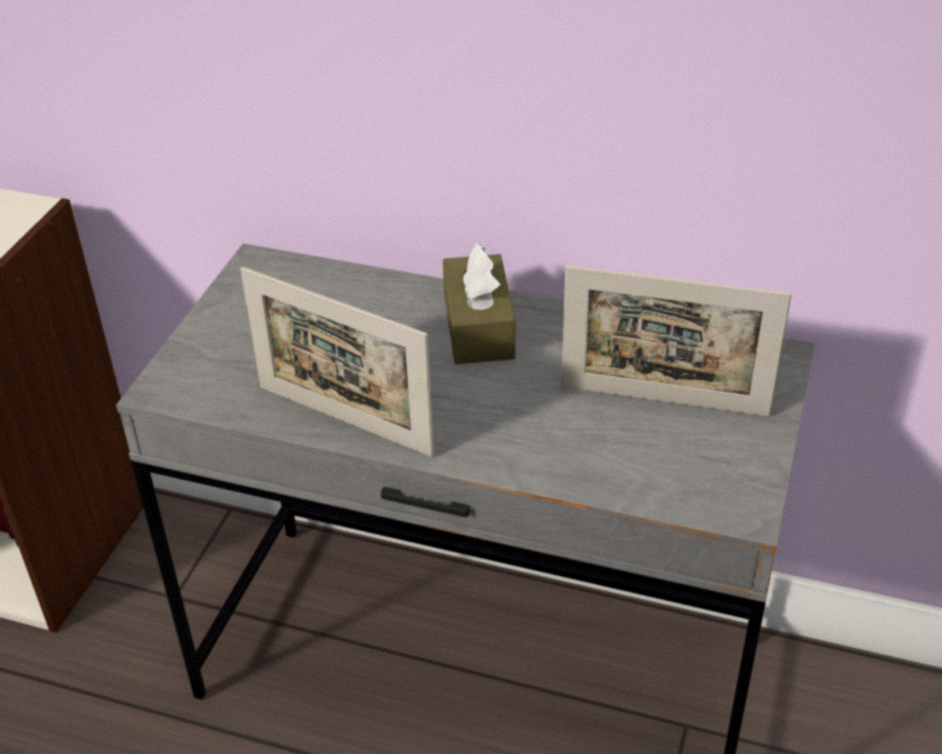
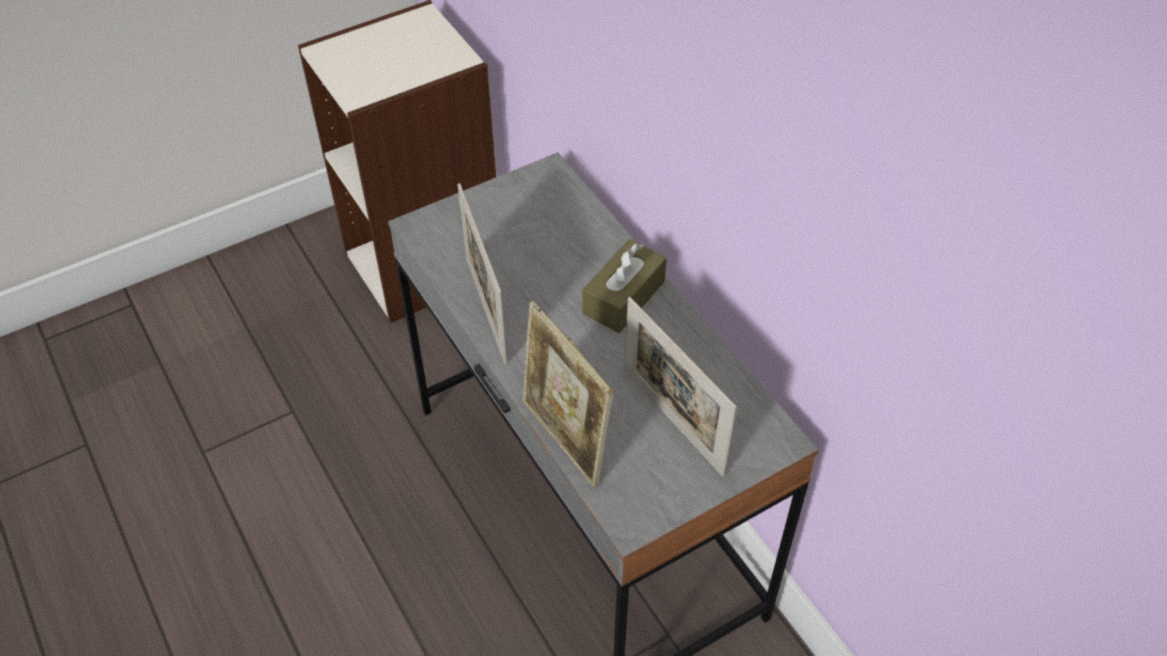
camera: 40 degrees right, 10 degrees up
none -> picture frame [522,301,614,488]

